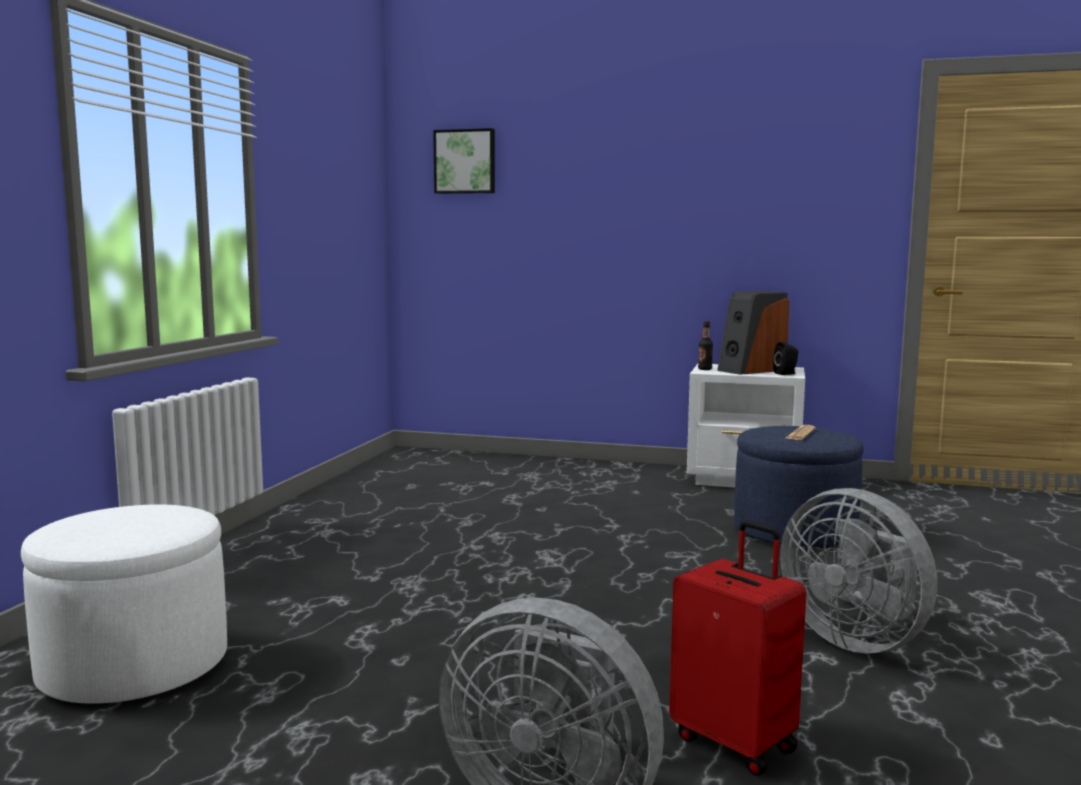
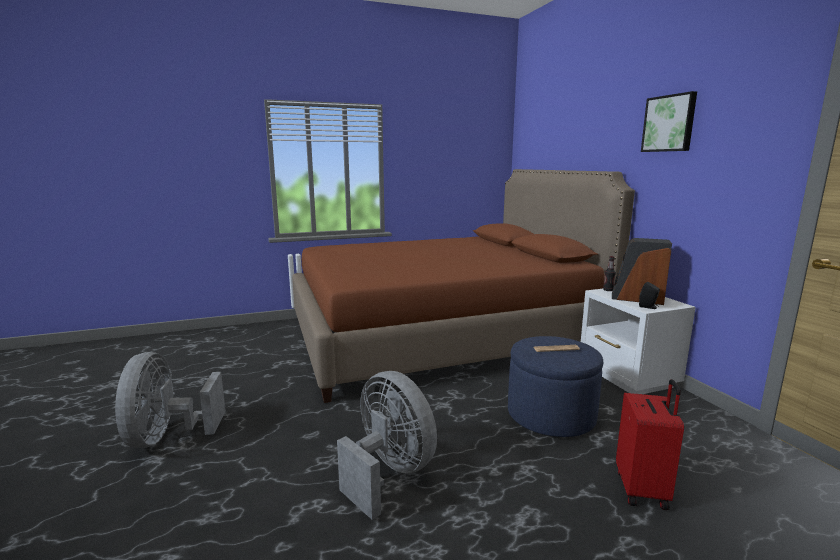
camera: 55 degrees right, 5 degrees up
white ottoman [21,504,227,704] -> none
picture [433,128,495,194] -> picture moved to [641,91,697,152]
red suitcase [669,520,806,775] -> red suitcase moved to [616,379,684,510]
grey fan [780,488,937,653] -> grey fan turned 120 degrees clockwise [337,371,437,520]
none -> brown bed [292,169,635,403]

